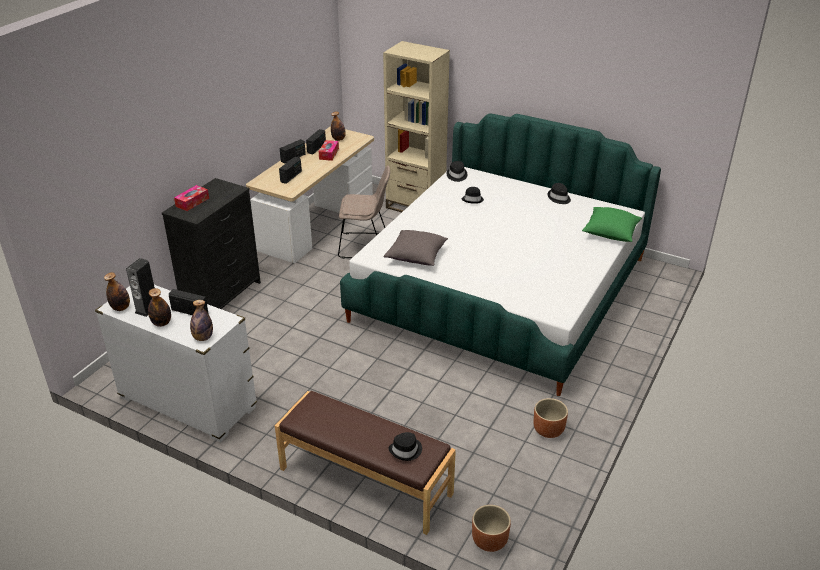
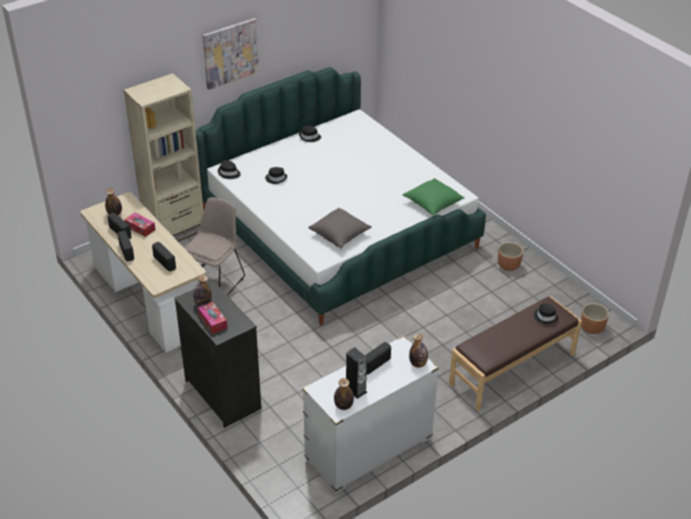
camera: 65 degrees left, 5 degrees up
bottle [148,288,171,327] -> bottle moved to [193,275,212,307]
green pillow [582,207,642,242] -> green pillow moved to [403,178,465,216]
none -> picture [202,18,259,90]

